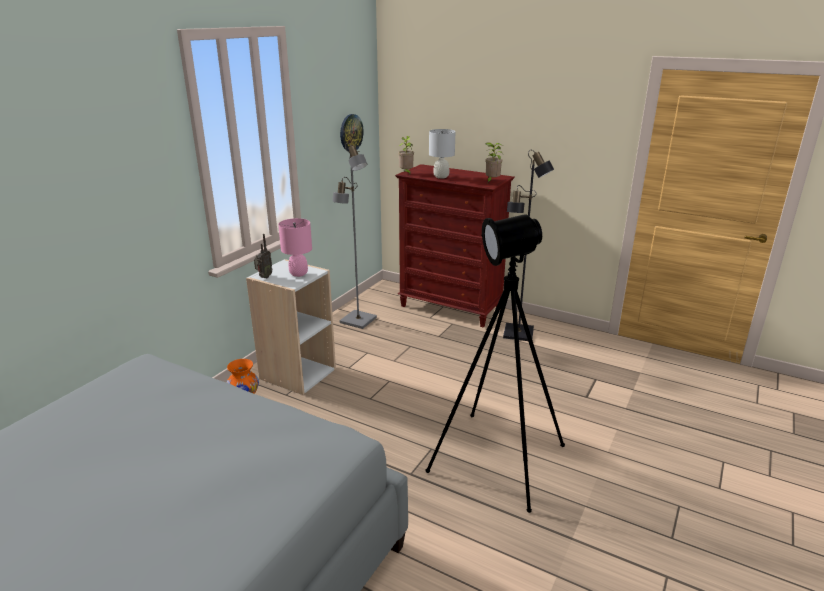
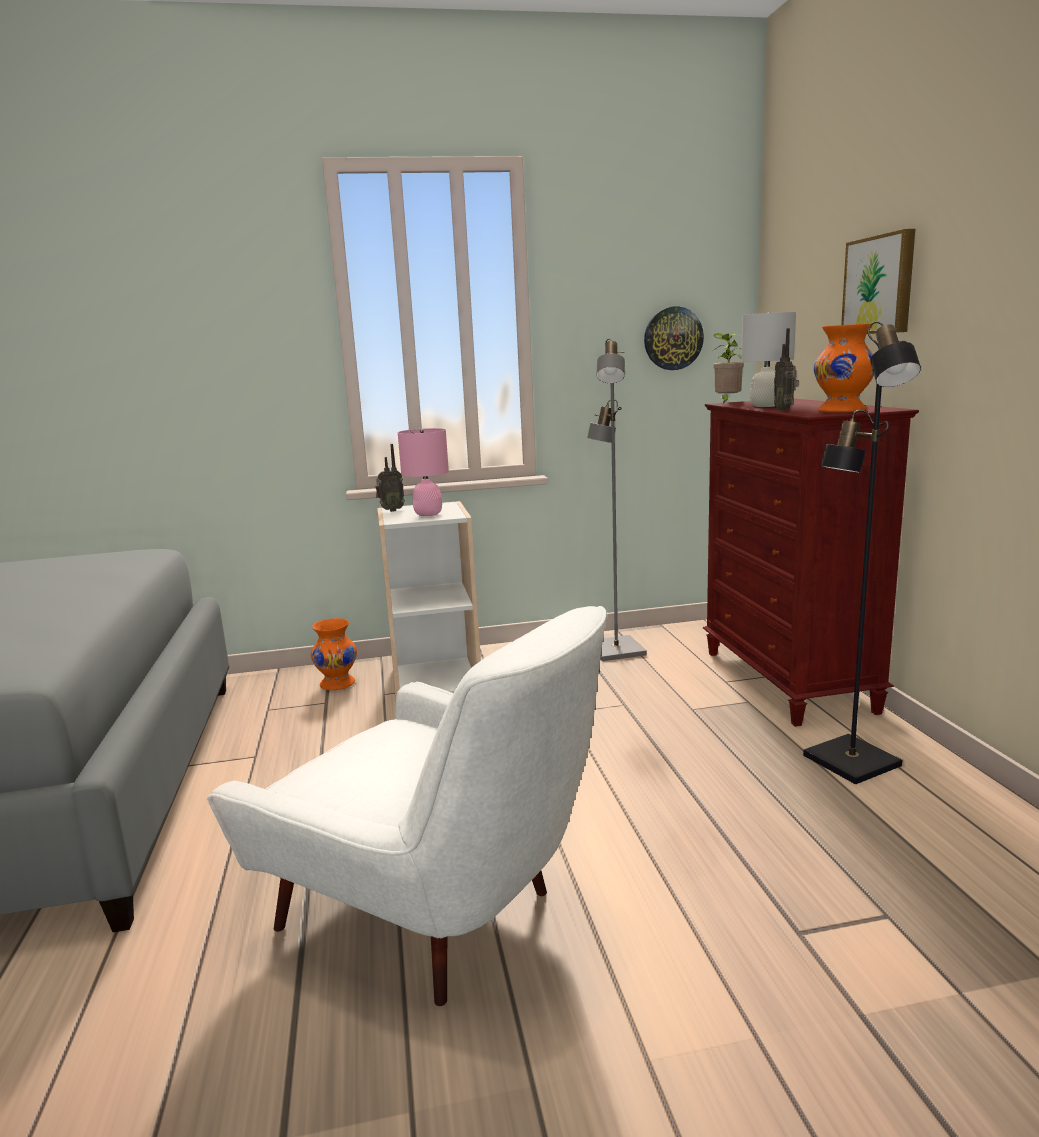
camera: 50 degrees right, 10 degrees down
black floor lamp [426,214,565,513] -> white armchair [207,606,607,1006]
potted plant [485,142,503,182] -> orange vase [814,324,874,413]
none -> radio [774,328,799,411]
none -> picture [841,229,915,334]

